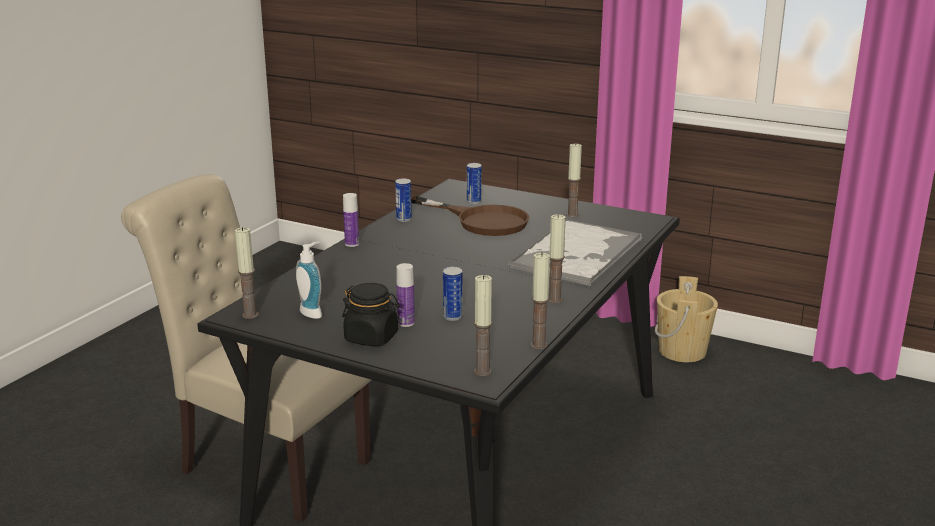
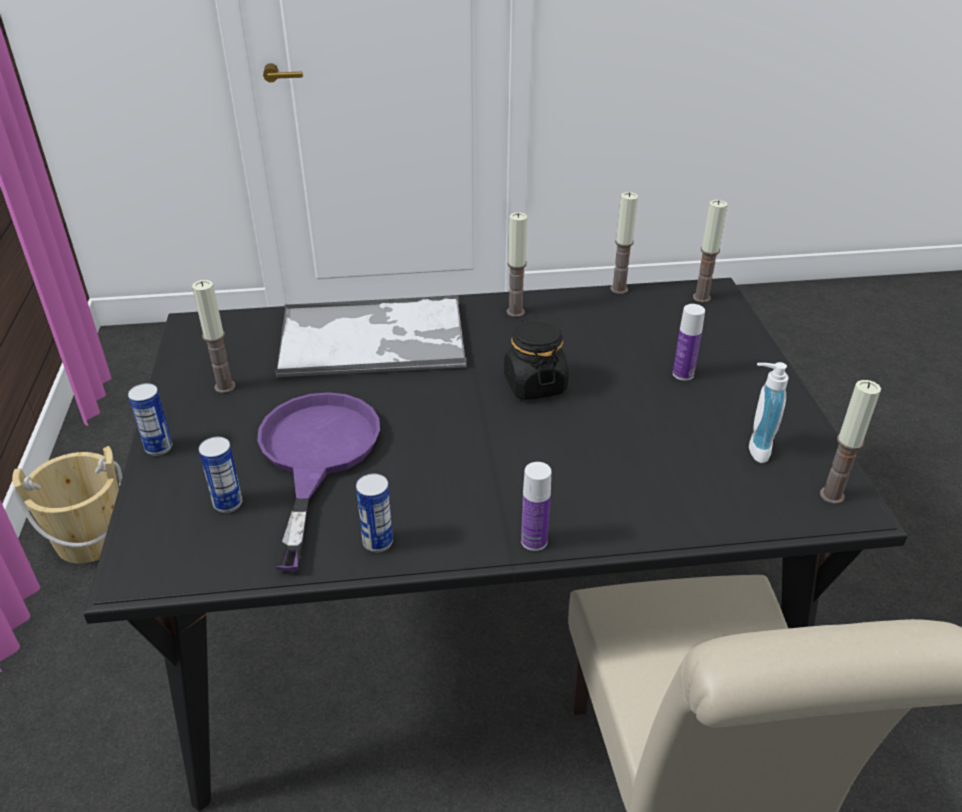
camera: 125 degrees left, 15 degrees up
black jar [342,283,400,347] -> black jar moved to [504,318,569,400]
brown frying pan [411,196,530,236] -> purple frying pan [257,392,380,571]
can [443,267,463,321] -> can moved to [128,383,173,456]

